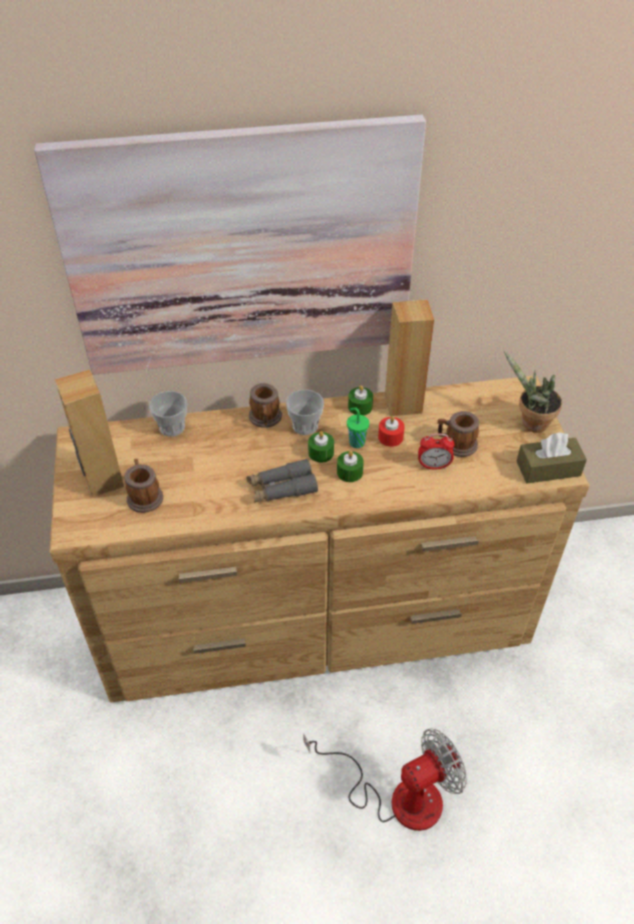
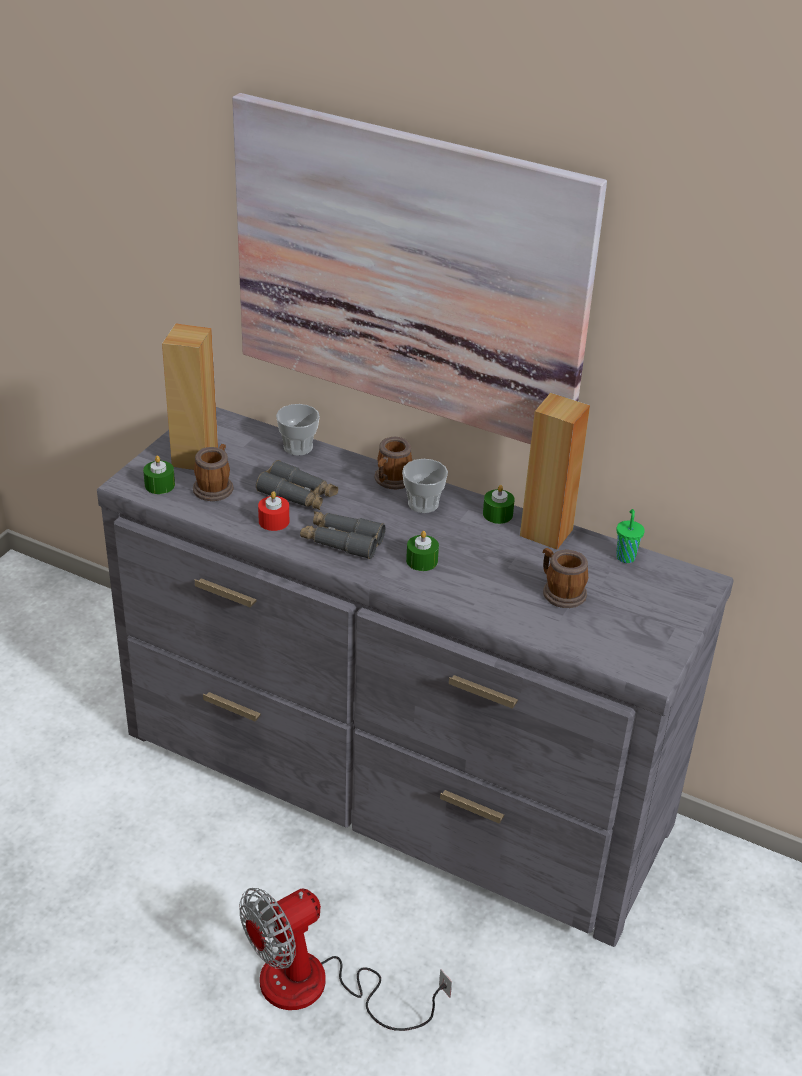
camera: 35 degrees right, 10 degrees down
brown dresser [49,376,590,702] -> grey dresser [97,407,734,947]
fan [303,728,467,831] -> fan turned 135 degrees clockwise [239,888,452,1031]
green candle [308,431,334,462] -> green candle moved to [143,455,175,494]
green cup [347,407,369,448] -> green cup moved to [616,509,645,563]
red candle [378,416,404,447] -> red candle moved to [258,491,289,531]
alarm clock [418,433,455,470] -> none
potted plant [504,351,562,433] -> none
brown tissue box [517,433,587,484] -> none
none -> grey binoculars [256,460,338,510]

